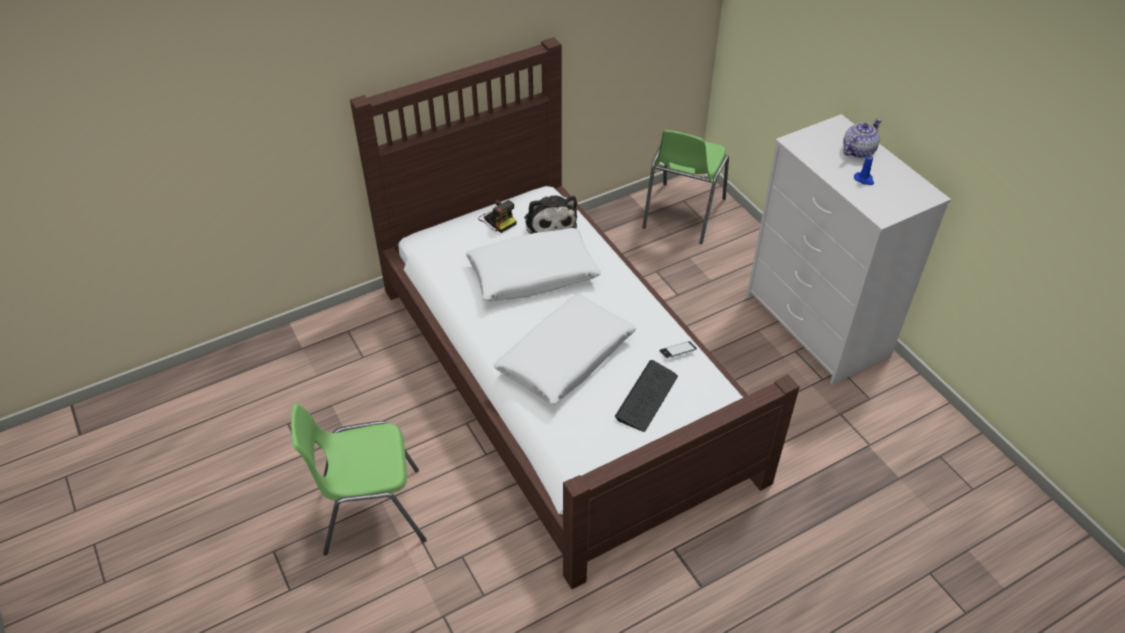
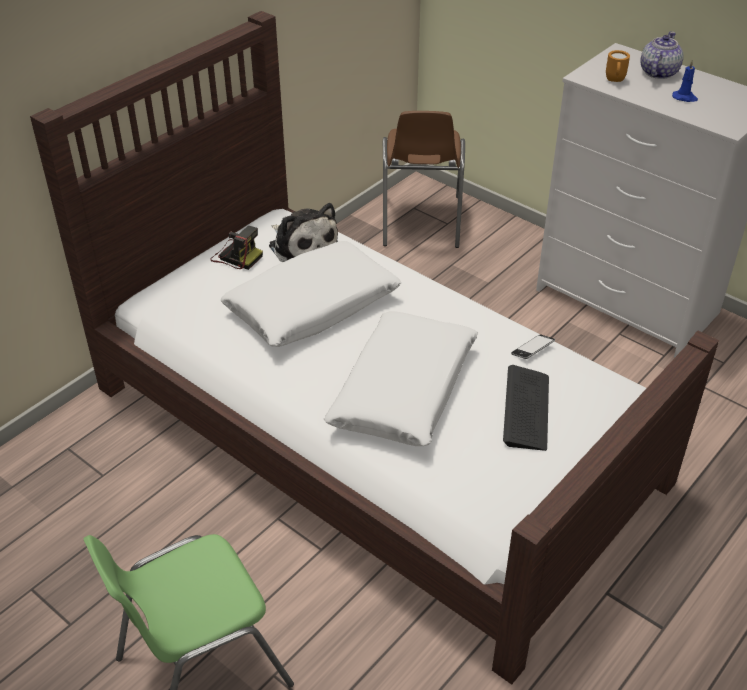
camera: 20 degrees left, 5 degrees down
green chair [642,130,729,244] -> brown chair [383,111,465,248]
none -> orange mug [606,50,630,82]

